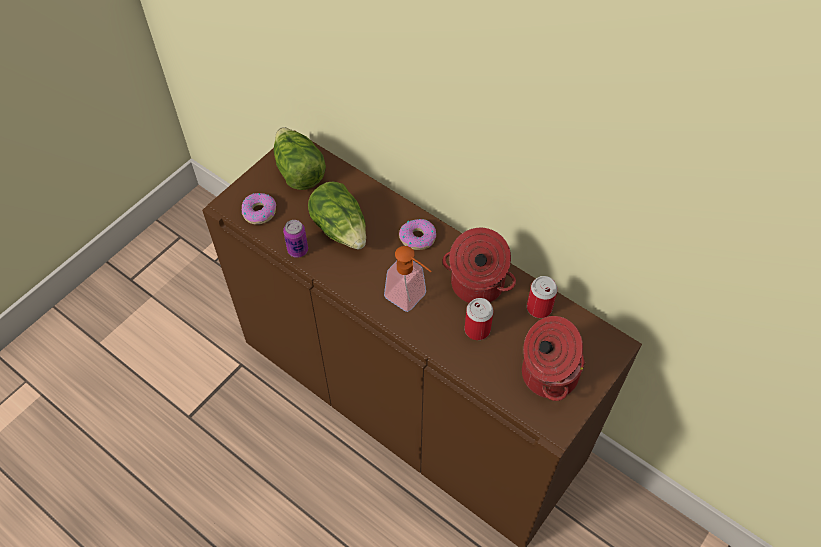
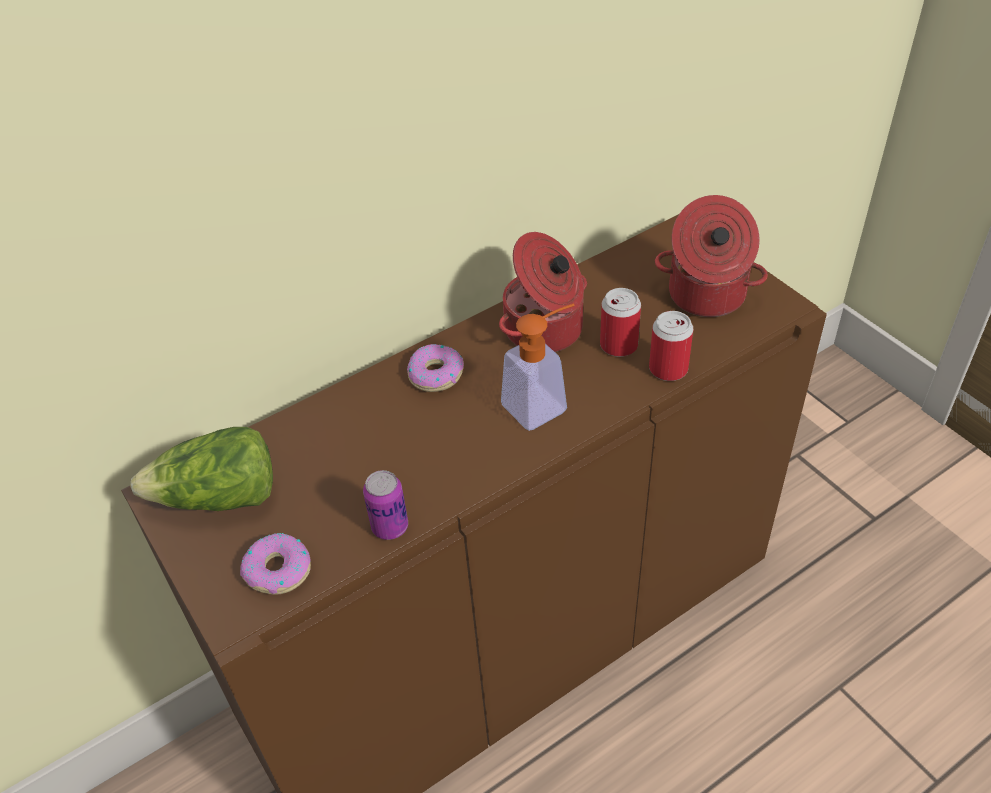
camera: 70 degrees left, 10 degrees down
lettuce [308,181,366,250] -> none
can [527,276,558,318] -> can moved to [649,311,693,381]

